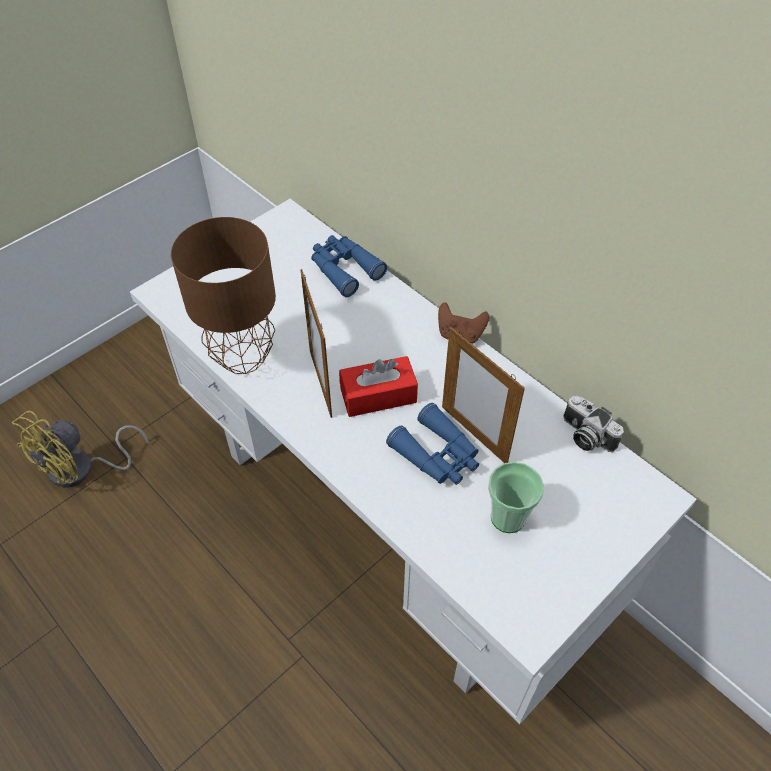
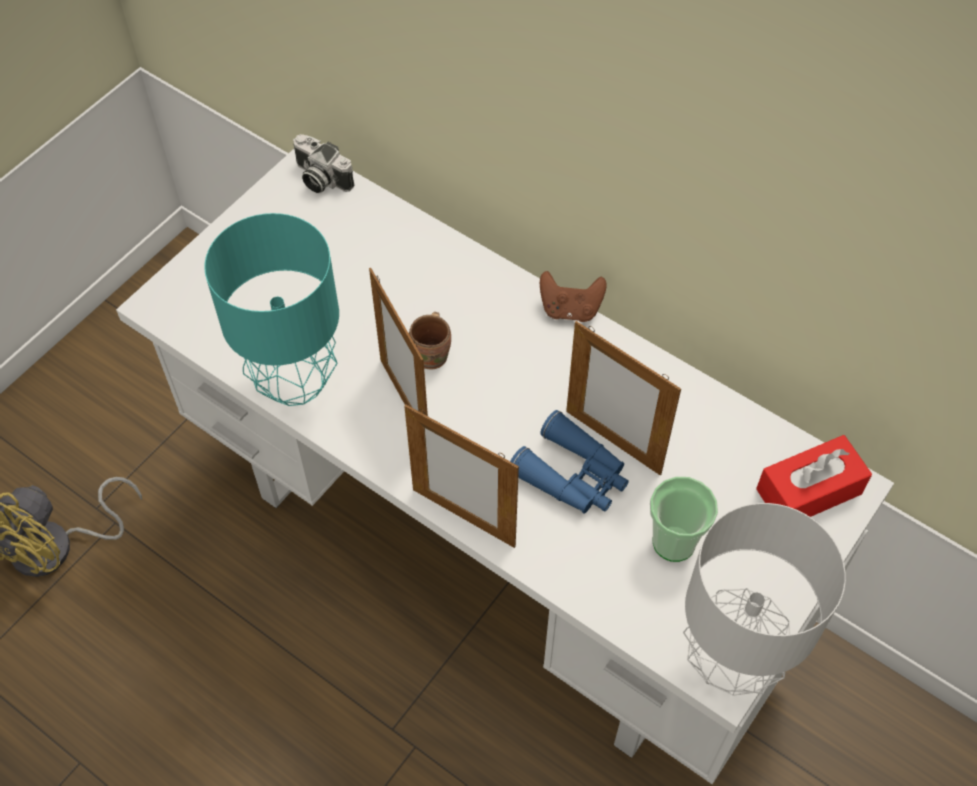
camera: 10 degrees left, 5 degrees up
brown table lamp [171,217,276,374] -> turquoise table lamp [204,213,339,406]
blue binoculars [311,235,387,297] -> none
red tissue box [339,356,418,417] -> red tissue box moved to [756,435,872,517]
camera [564,396,624,452] -> camera moved to [293,134,354,193]
none -> picture frame [404,404,519,548]
none -> brown mug [409,312,451,370]
none -> grey table lamp [683,503,846,696]

